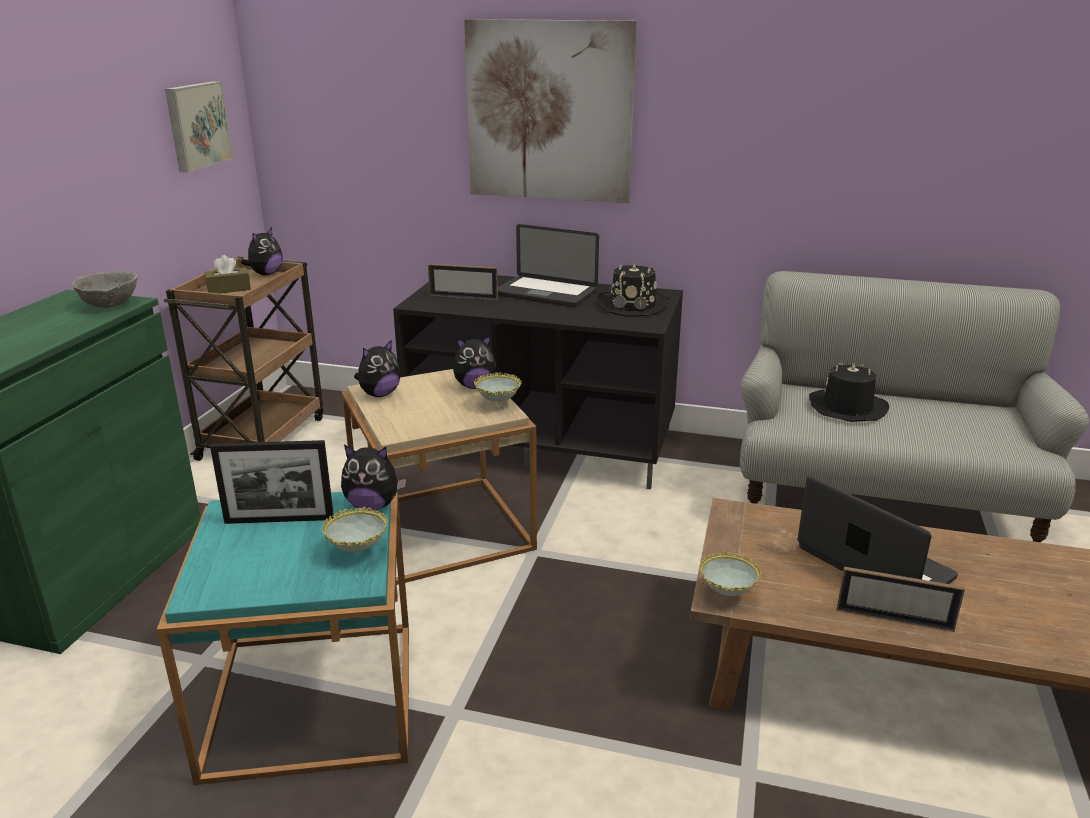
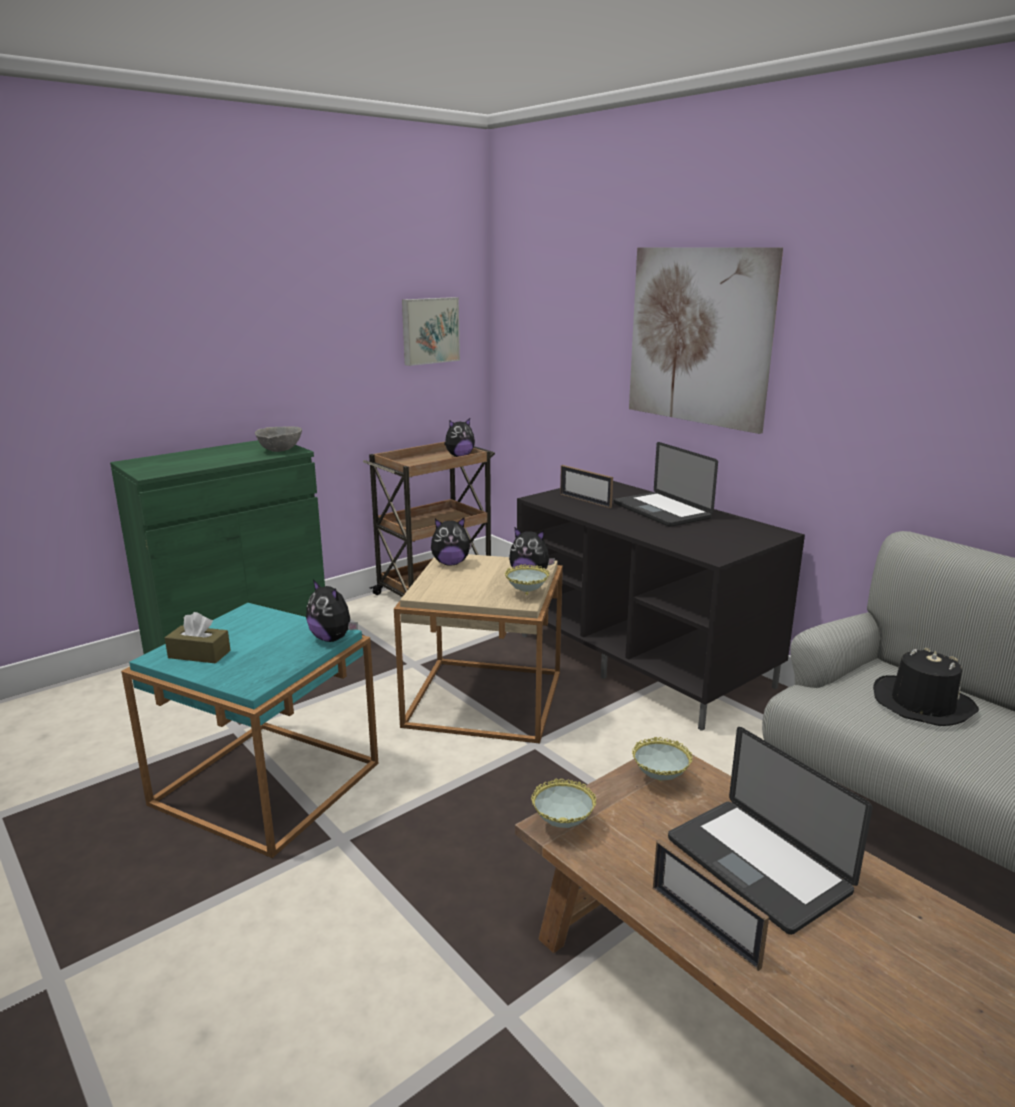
camera: 35 degrees right, 5 degrees down
brown tissue box [205,255,251,293] -> brown tissue box moved to [165,612,231,664]
picture frame [210,440,334,524] -> none
bowl [322,507,388,553] -> bowl moved to [632,737,693,781]
black hat [597,263,670,317] -> none
laptop [798,476,958,584] -> laptop turned 150 degrees clockwise [668,727,872,935]

